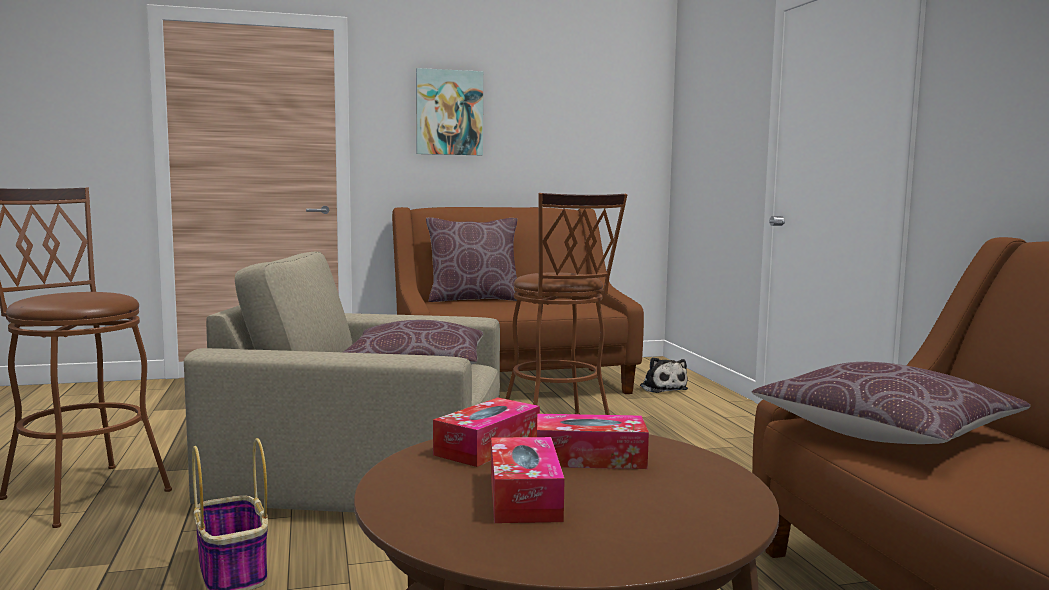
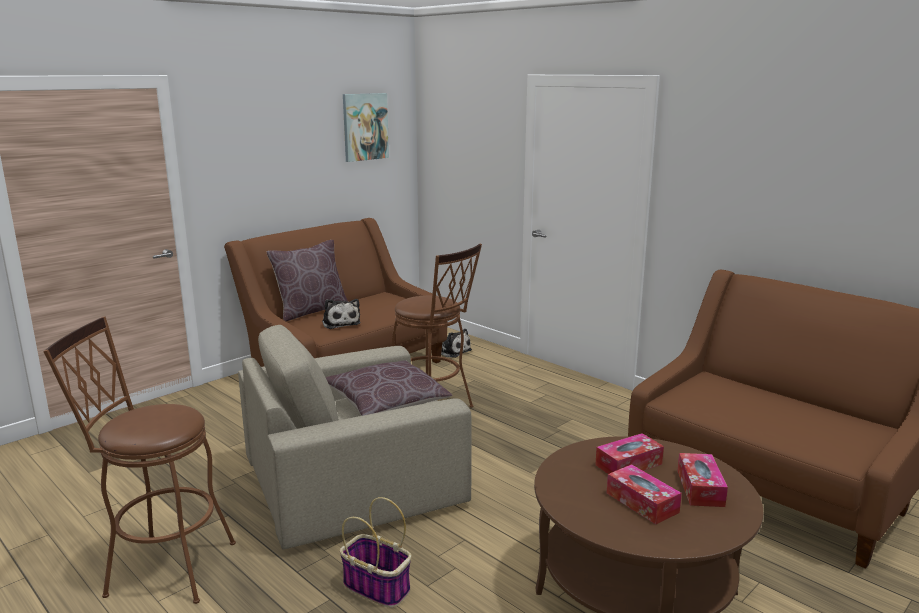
camera: 30 degrees left, 10 degrees up
picture [416,68,483,155] -> picture moved to [343,93,389,162]
tissue box [433,397,540,467] -> tissue box moved to [677,453,728,507]
brown pillow [752,362,1030,444] -> none
none -> plush toy [322,299,361,329]

